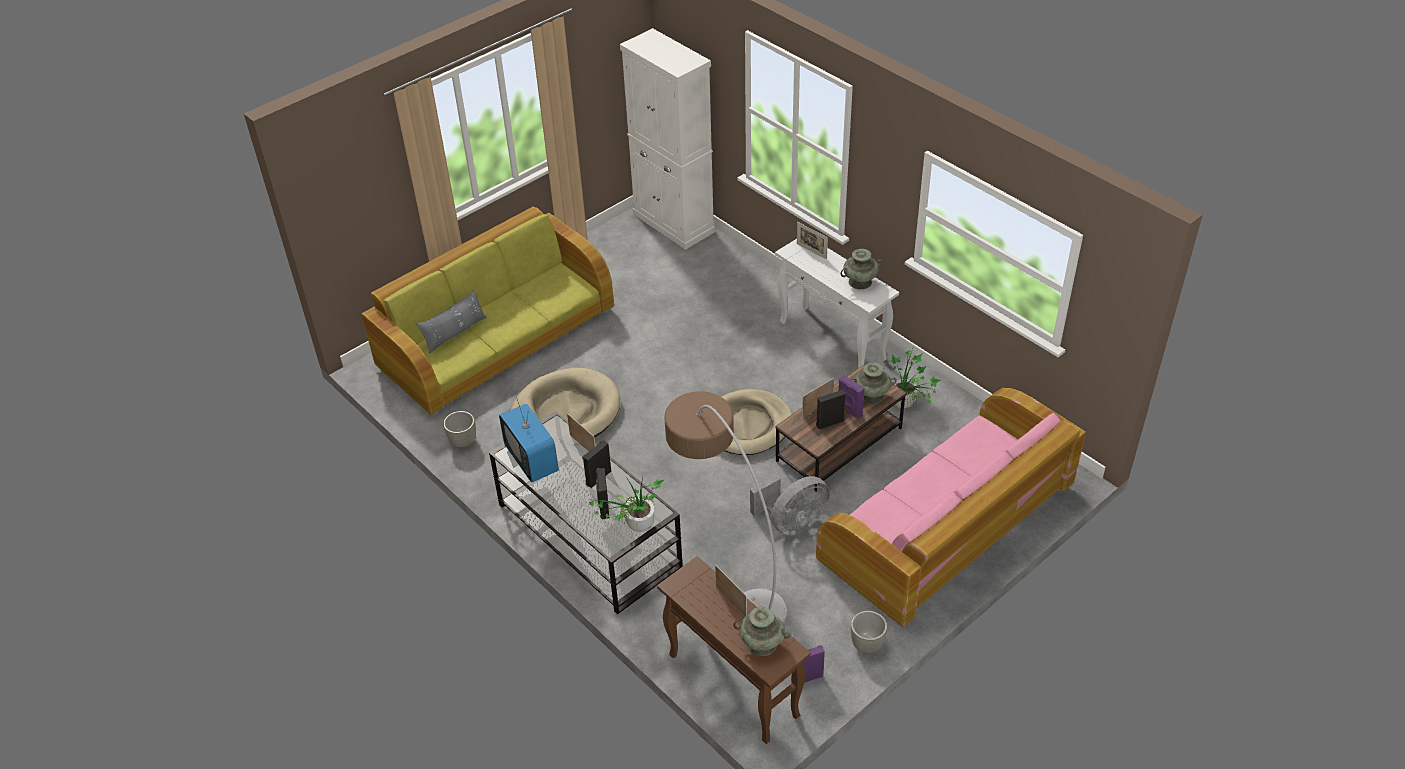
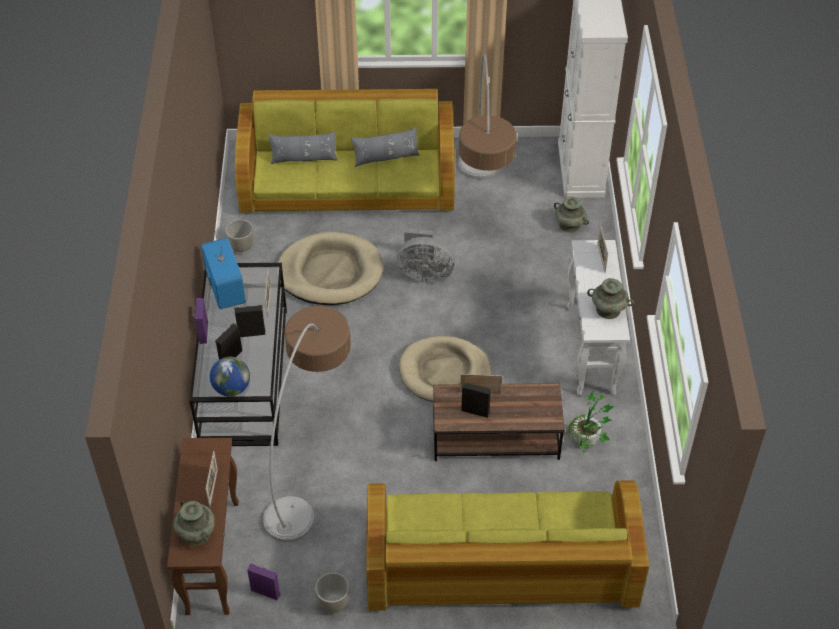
camera: 40 degrees right, 5 degrees up
television [499,394,559,482] -> television turned 150 degrees clockwise [201,229,246,309]
potted plant [586,477,664,532] -> globe [210,357,250,397]
grey fan [750,475,830,535] -> grey fan moved to [397,229,455,283]
pink sofa [816,388,1086,627] -> green sofa [366,480,649,611]
purple speaker [839,375,865,419] -> purple speaker moved to [194,298,208,344]
turquoise vase [852,363,897,404] -> turquoise vase moved to [554,197,589,233]
none -> grey pillow [351,127,420,167]
none -> floor lamp [458,54,517,179]

